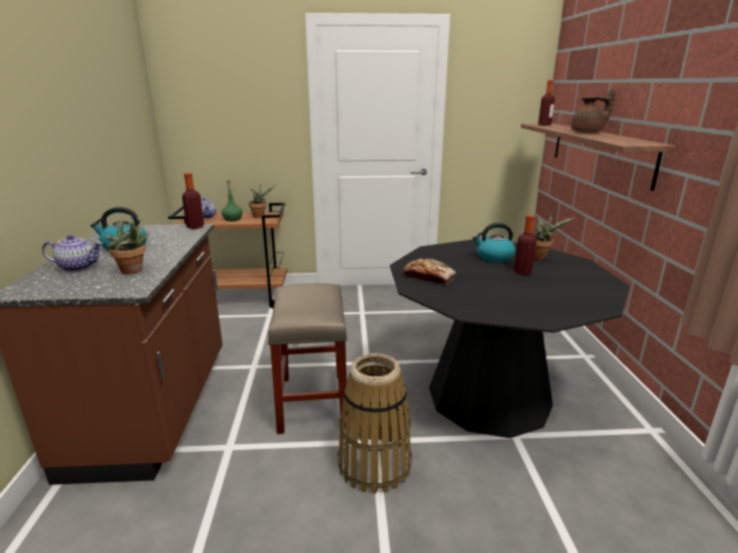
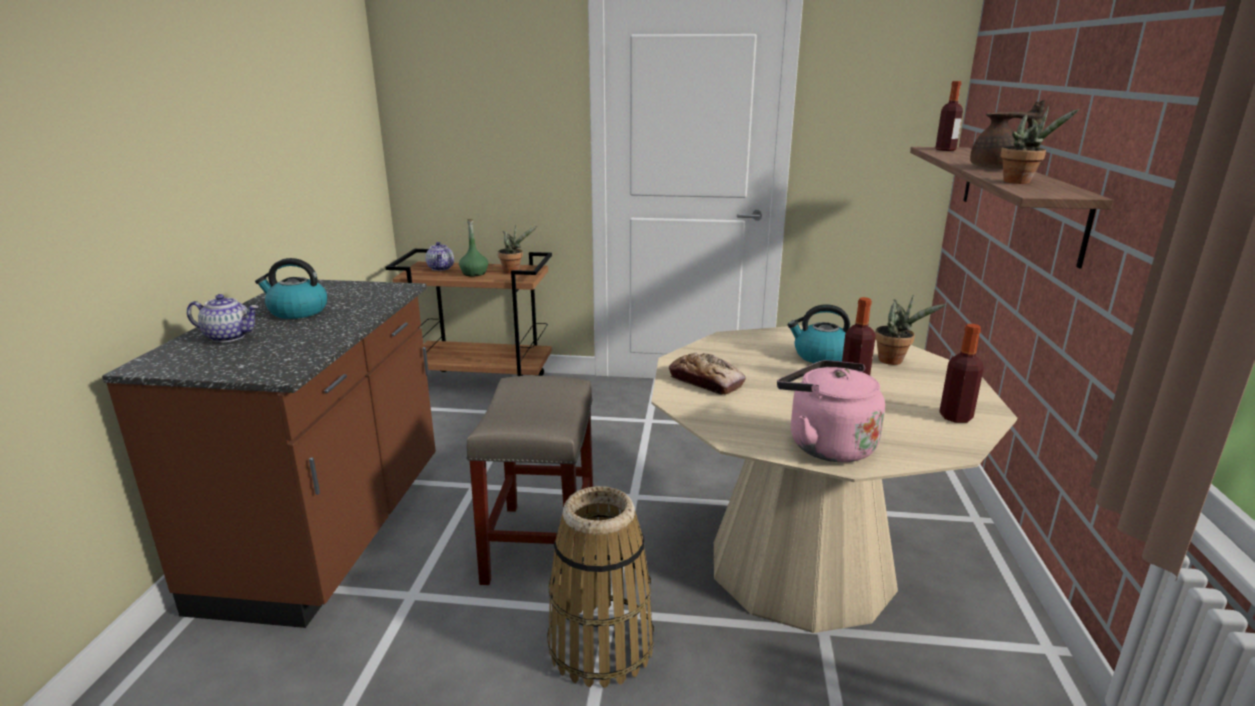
camera: 10 degrees right, 0 degrees up
potted plant [105,215,150,274] -> potted plant moved to [1000,106,1079,184]
bottle [182,173,204,229] -> bottle moved to [939,324,984,423]
black dining table [390,240,630,438] -> beige dining table [651,325,1017,633]
none -> pink kettle [777,360,885,462]

